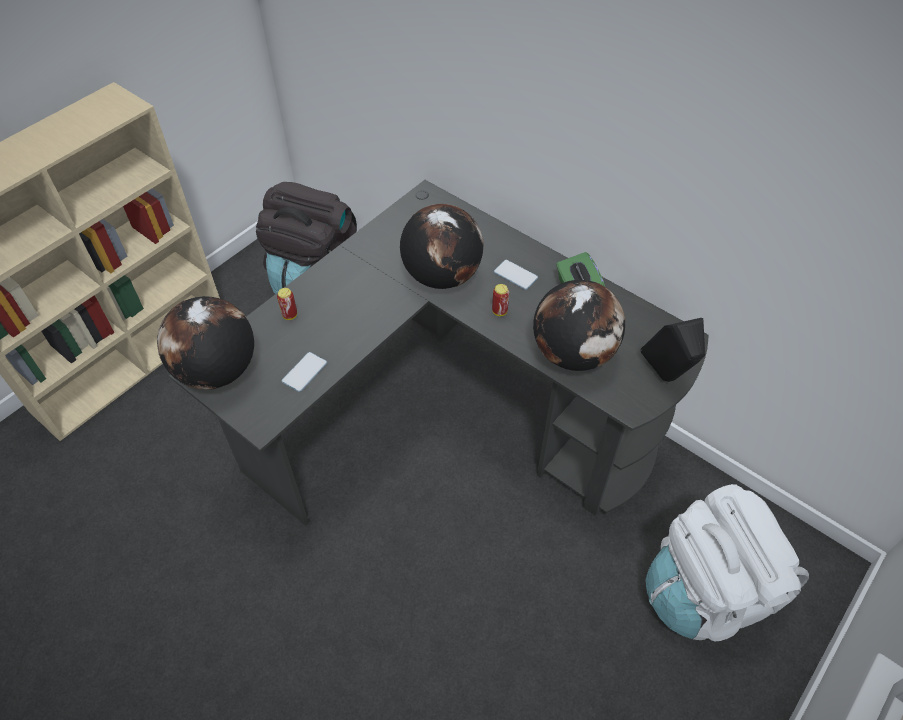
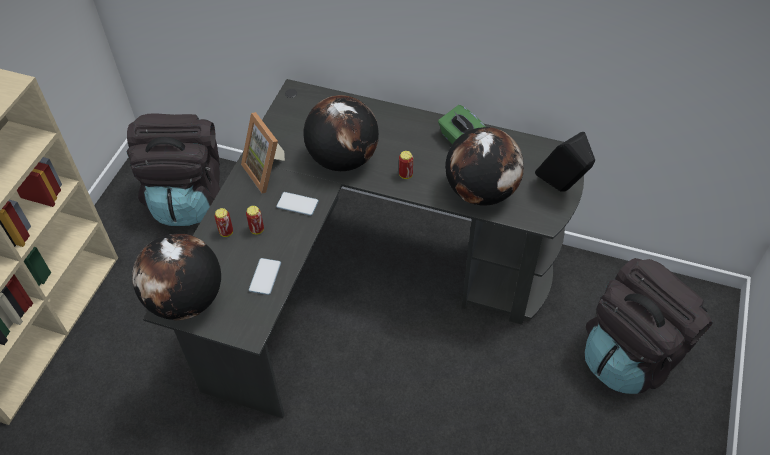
camera: 20 degrees left, 0 degrees up
phone [494,260,538,290] -> phone moved to [276,192,319,216]
white backpack [645,484,809,641] -> black backpack [585,258,713,394]
none -> picture frame [241,112,285,193]
none -> can [246,206,264,235]

